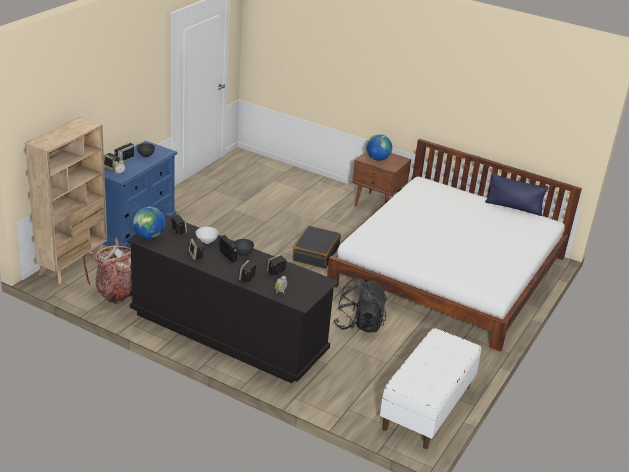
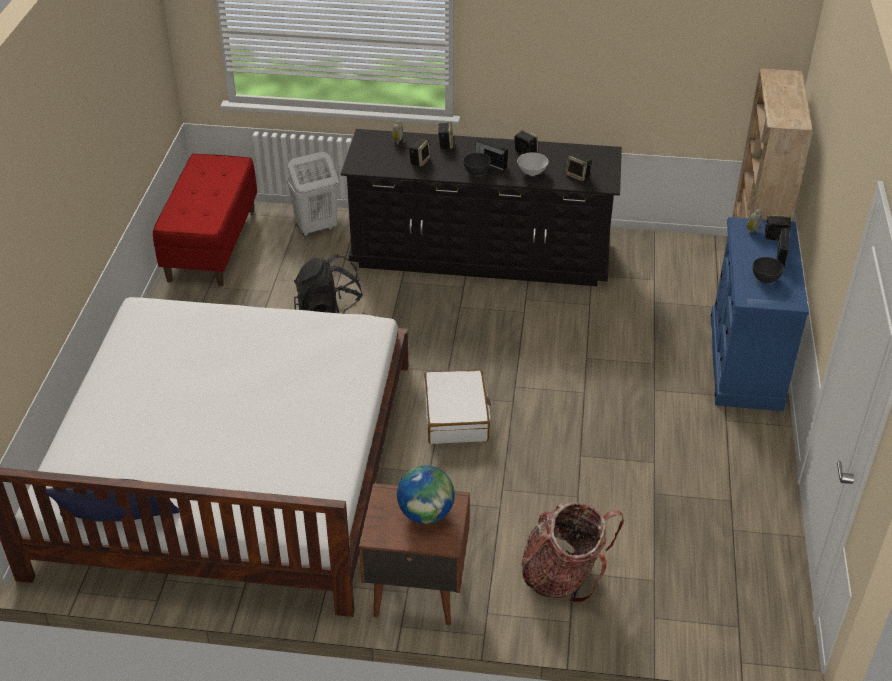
camera: 160 degrees right, 10 degrees up
backpack [83,238,132,304] -> backpack moved to [521,502,624,603]
globe [133,207,166,239] -> none
black suitcase [293,226,341,269] -> white suitcase [424,369,491,444]
white bench [380,328,481,449] -> red bench [153,154,257,287]
none -> white laundry basket [287,152,339,237]

